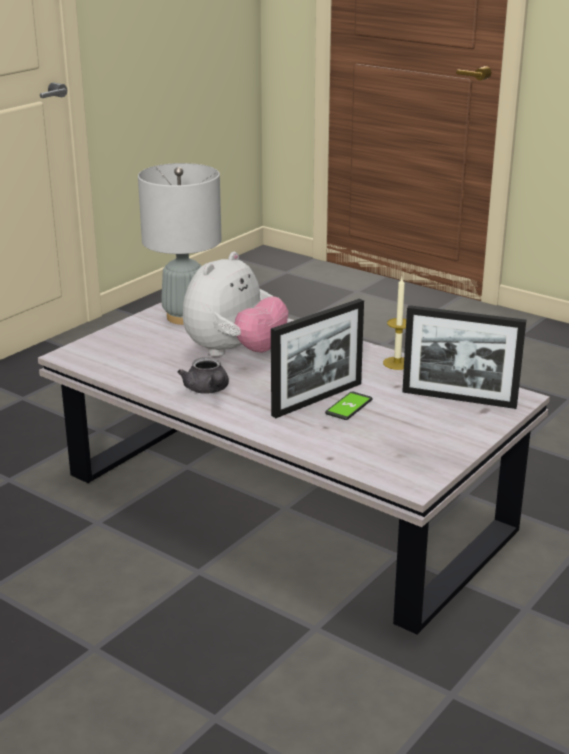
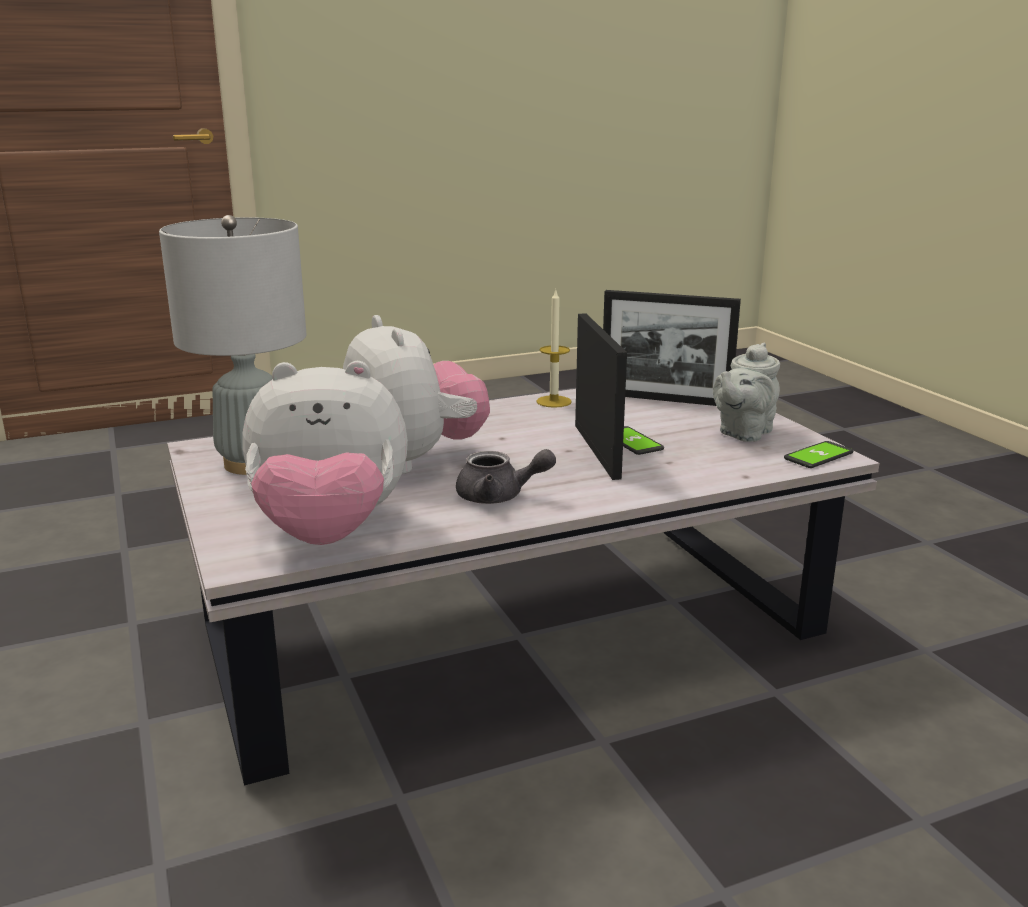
camera: 60 degrees left, 5 degrees down
picture frame [402,305,526,409] -> picture frame turned 60 degrees clockwise [603,290,741,406]
none -> plush toy [243,361,408,545]
none -> grey teapot [713,343,780,442]
none -> phone [784,441,853,468]

